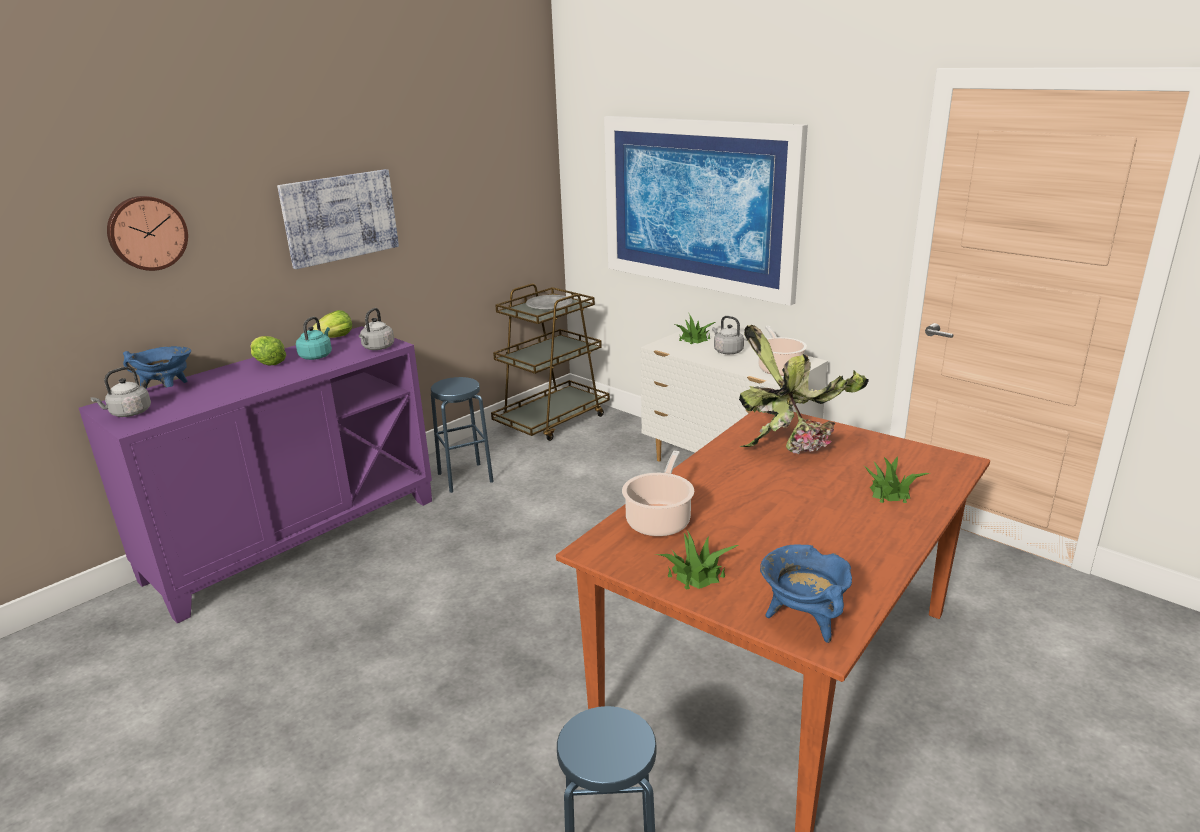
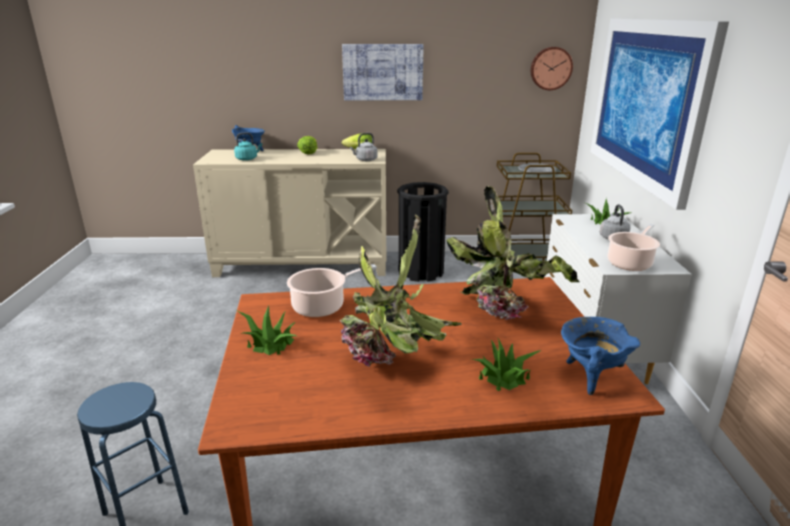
camera: 45 degrees right, 0 degrees up
purple cabinet [79,326,432,624] -> beige cabinet [193,149,386,277]
grey kettle [91,367,151,417] -> none
wall clock [107,196,188,271] -> wall clock moved to [531,47,573,90]
turquoise kettle [296,317,332,360] -> turquoise kettle moved to [234,133,262,161]
blue stool [431,377,494,493] -> black trash can [397,182,449,282]
blue cooking pot [760,544,852,643] -> blue cooking pot moved to [561,317,640,395]
none -> potted plant [340,214,462,367]

